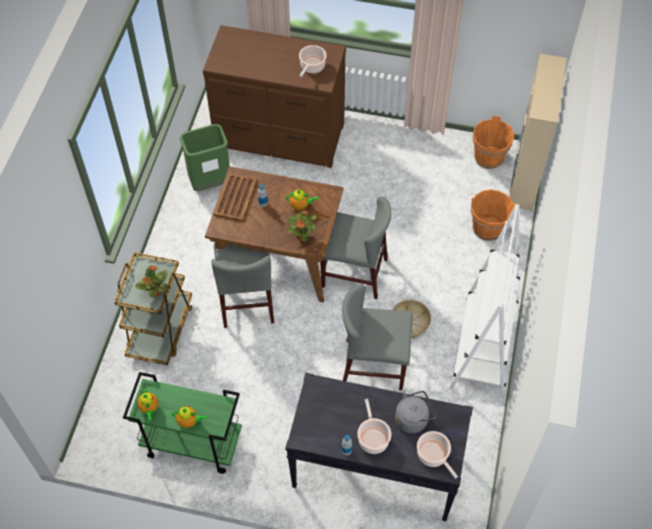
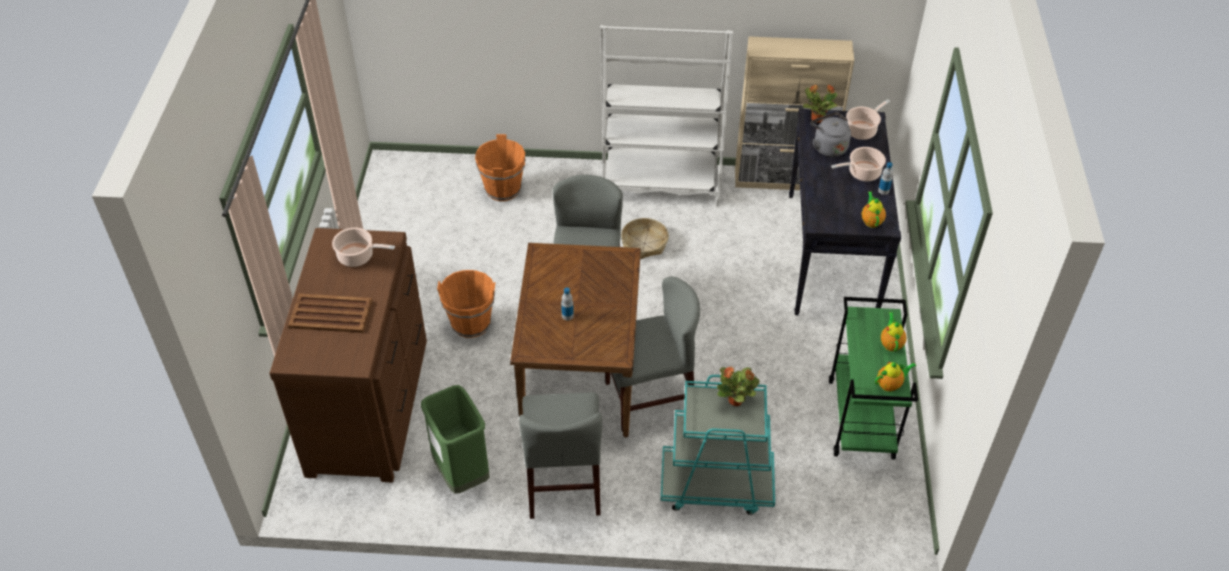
camera: 100 degrees left, 10 degrees down
brown cart [115,252,193,365] -> turquoise cart [661,375,775,515]
brown tray [213,173,257,222] -> brown tray moved to [288,293,372,333]
teapot [286,189,319,210] -> teapot moved to [862,192,886,228]
potted plant [288,210,317,242] -> potted plant moved to [803,84,837,123]
grey chair [342,284,413,390] -> grey chair moved to [519,393,602,519]
orange bucket [473,116,514,169] -> orange bucket moved to [437,270,495,338]
beige cabinet [509,54,567,211] -> beige cabinet moved to [735,36,854,190]

